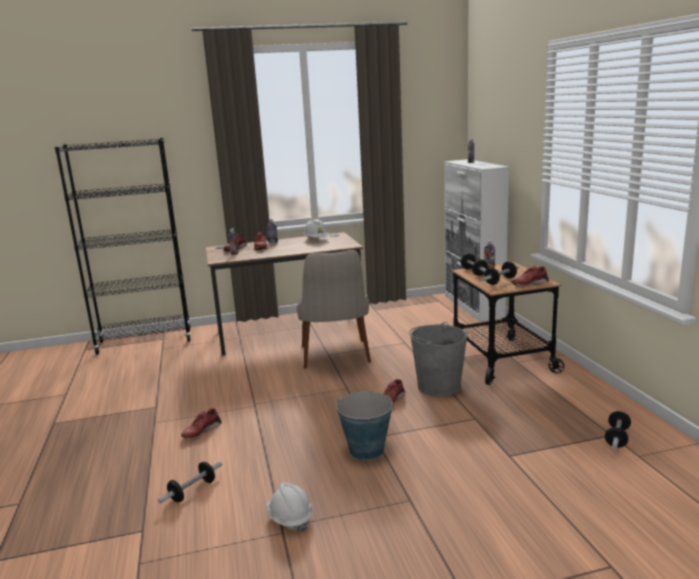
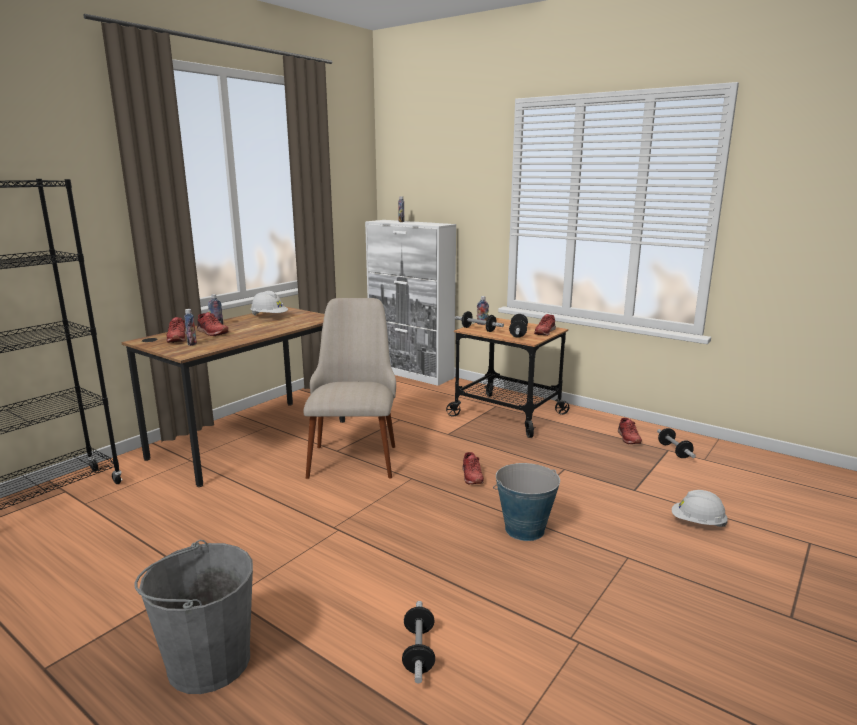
camera: 40 degrees left, 0 degrees up
red shoe [181,408,222,440] -> red shoe moved to [618,418,642,444]
white hard hat [266,482,313,532] -> white hard hat moved to [672,490,728,527]
beige chair [297,250,371,369] -> beige chair turned 135 degrees counterclockwise [303,298,396,479]
grey bucket [409,322,467,397] -> grey bucket moved to [135,540,253,694]

